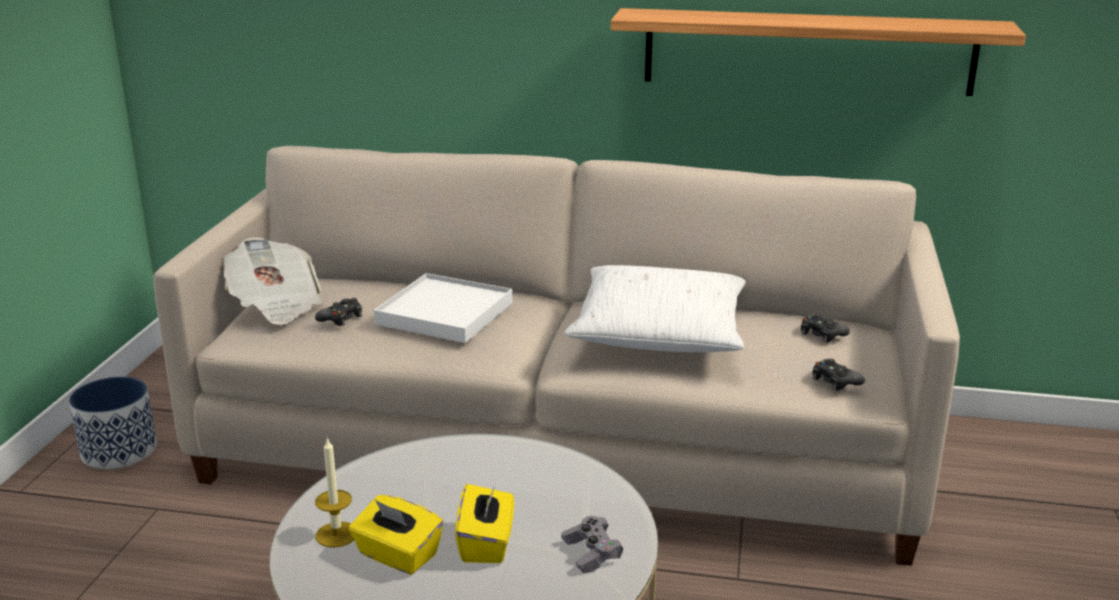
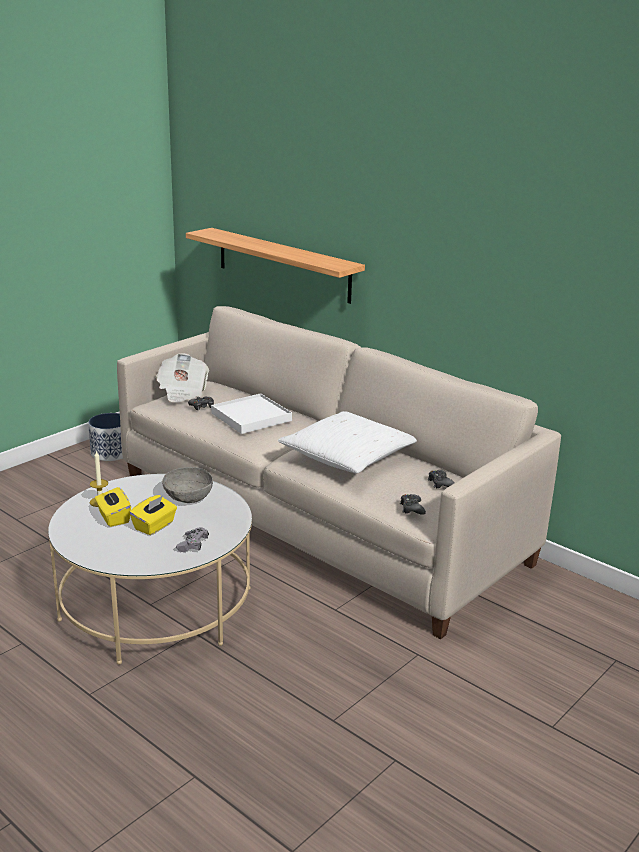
camera: 30 degrees right, 0 degrees up
shelf [611,8,1026,96] -> shelf moved to [186,228,365,304]
none -> grey bowl [162,467,213,503]

